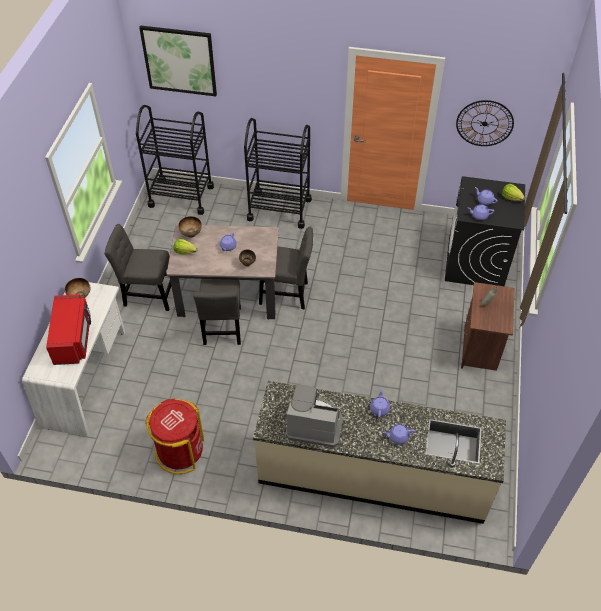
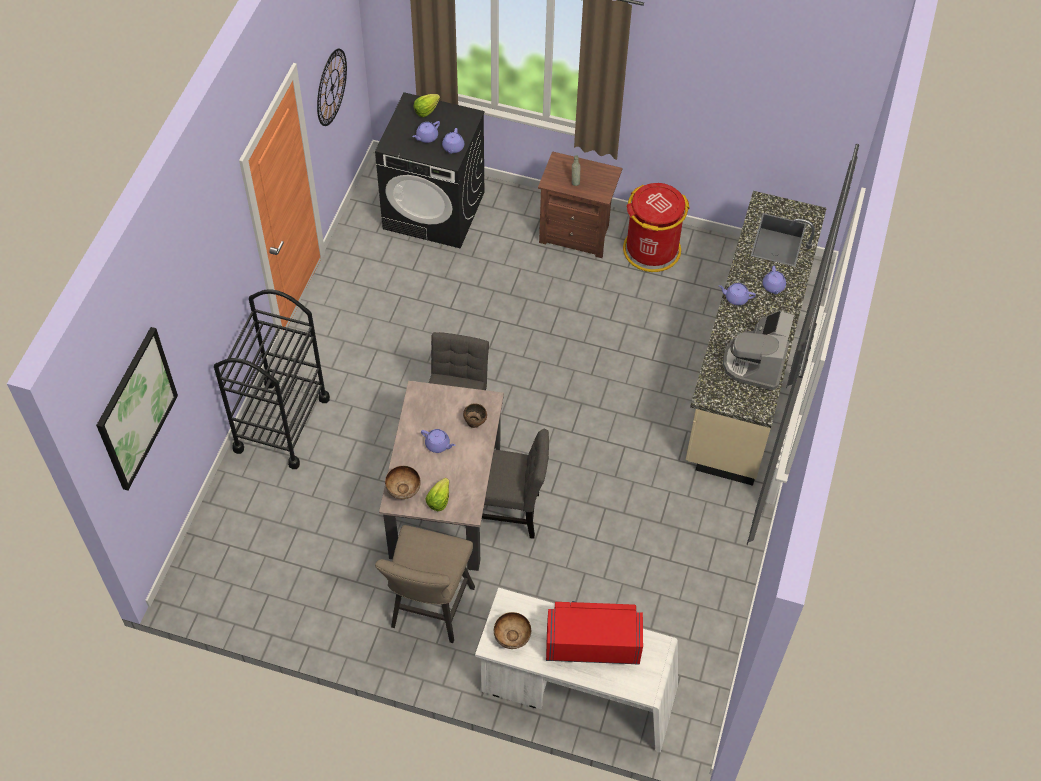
camera: 85 degrees left, 5 degrees up
grey chair [104,224,171,311] -> beige stool [375,525,475,643]
black cart [136,105,214,215] -> none
red trash can [146,398,204,474] -> red trash can moved to [623,183,689,272]

